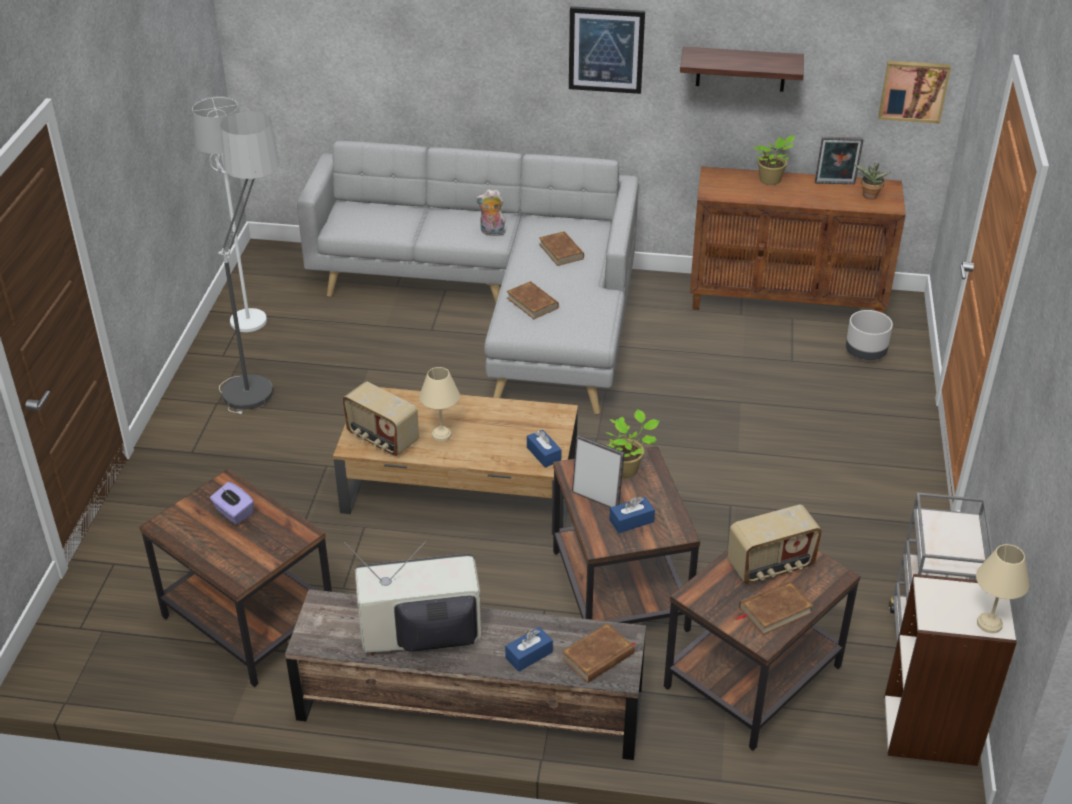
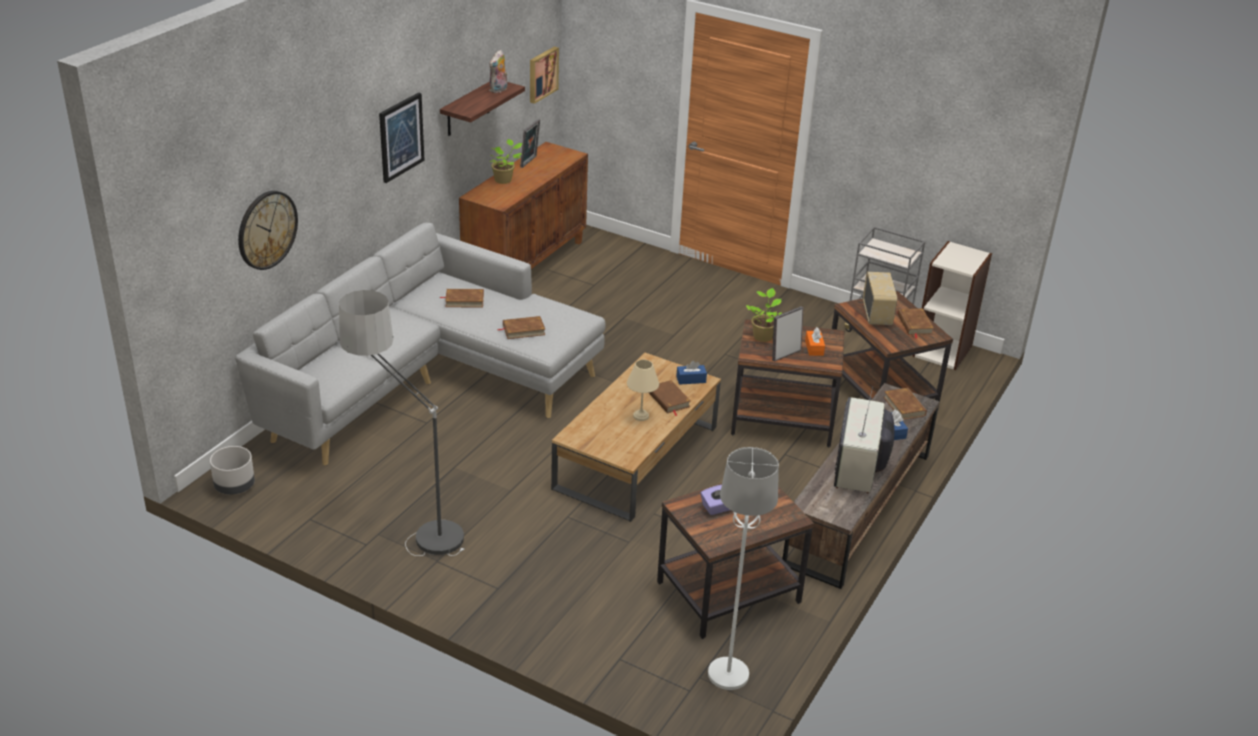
camera: 70 degrees left, 5 degrees down
white floor lamp [192,96,267,332] -> white floor lamp moved to [708,447,779,690]
radio [343,381,419,456] -> none
plush toy [475,190,506,236] -> plush toy moved to [490,50,507,93]
blue tissue box [609,496,655,533] -> orange tissue box [805,327,825,356]
grey planter [846,310,893,360] -> grey planter moved to [210,446,255,495]
potted plant [854,163,891,200] -> none
beige table lamp [976,544,1030,633] -> none
none -> wall clock [238,191,298,270]
none -> brown book [649,380,691,416]

